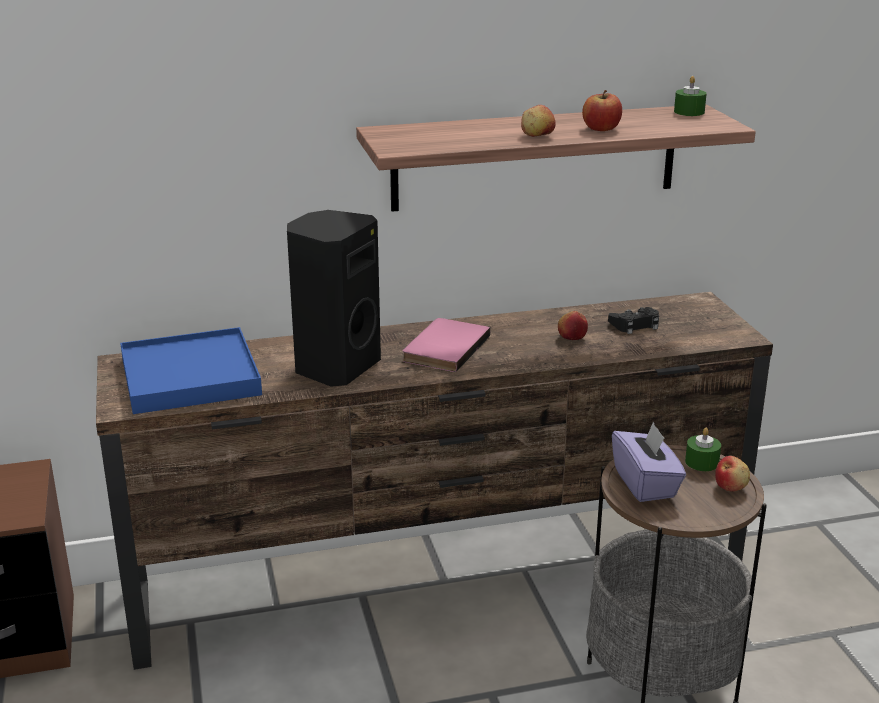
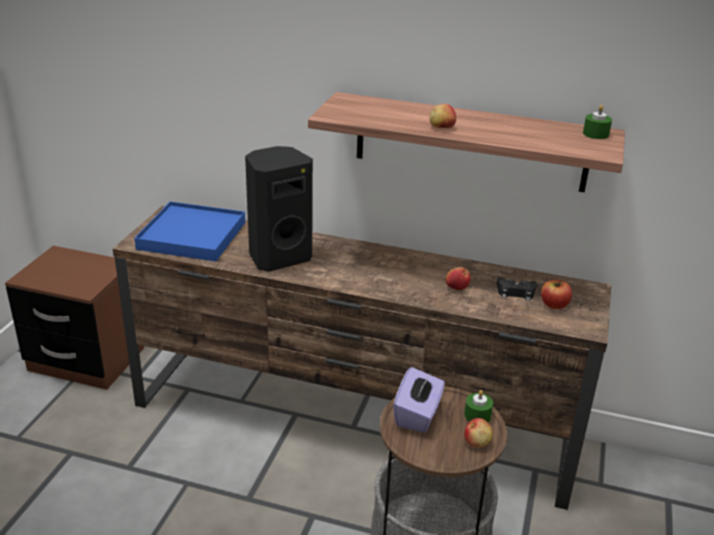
camera: 30 degrees right, 5 degrees up
pink book [403,318,490,372] -> none
apple [582,90,622,131] -> apple moved to [541,279,572,309]

